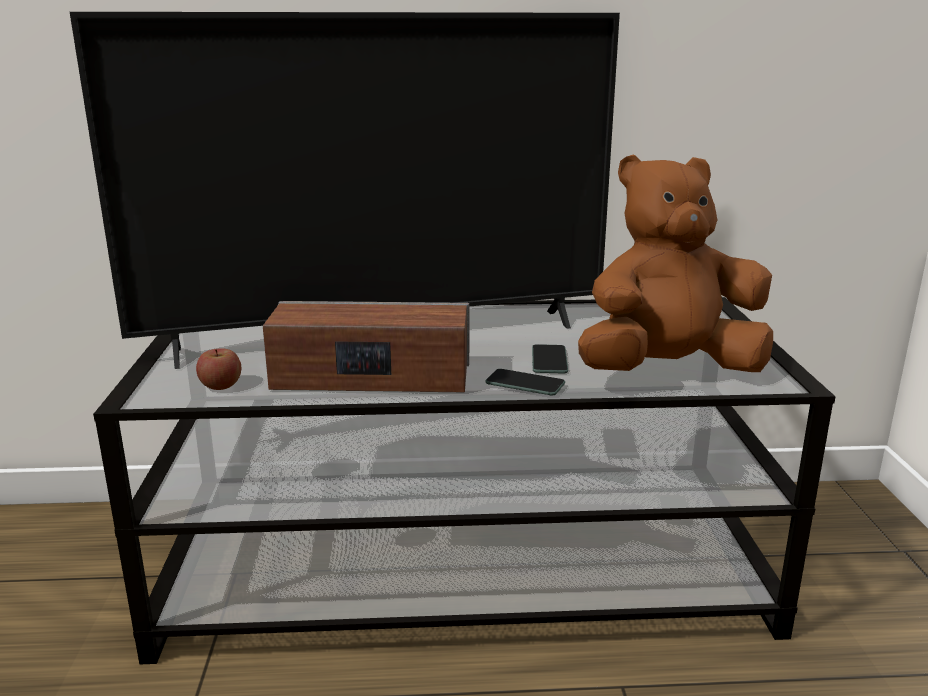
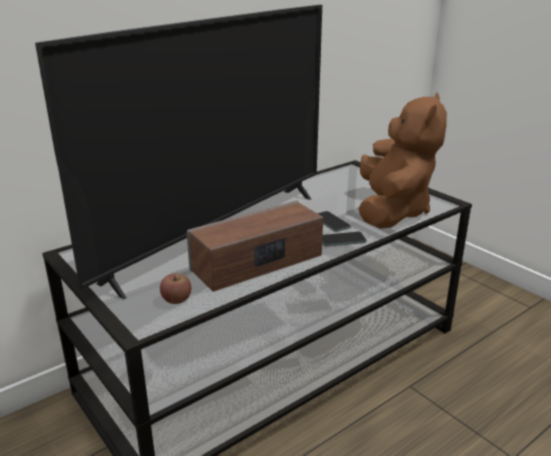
camera: 35 degrees left, 5 degrees up
brown plush toy [578,155,773,372] -> brown plush toy turned 150 degrees clockwise [359,92,447,229]

